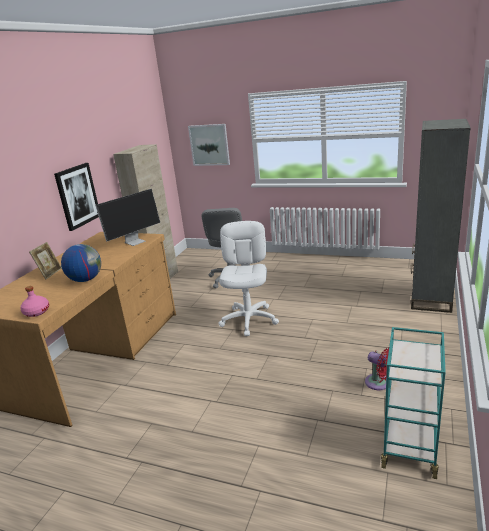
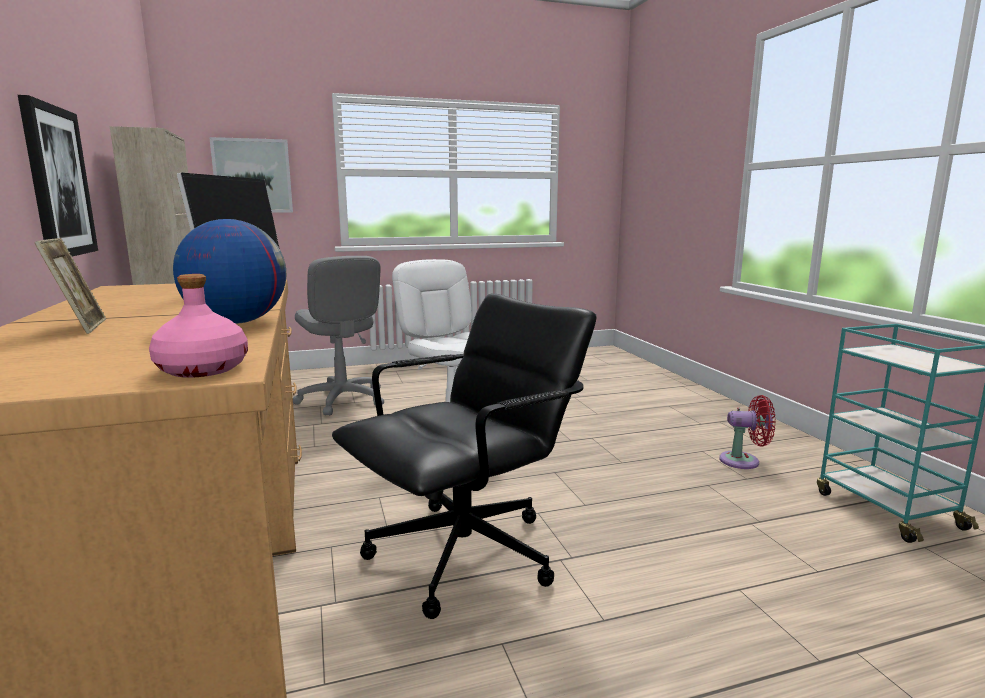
camera: 40 degrees left, 10 degrees down
grey bookcase [411,119,471,313] -> none
none -> black office chair [332,294,596,619]

